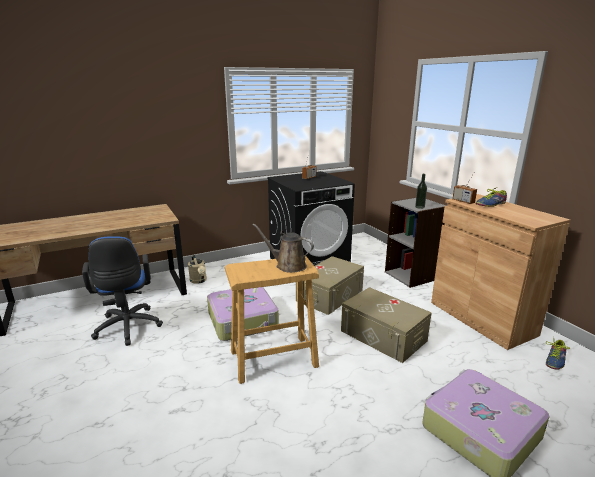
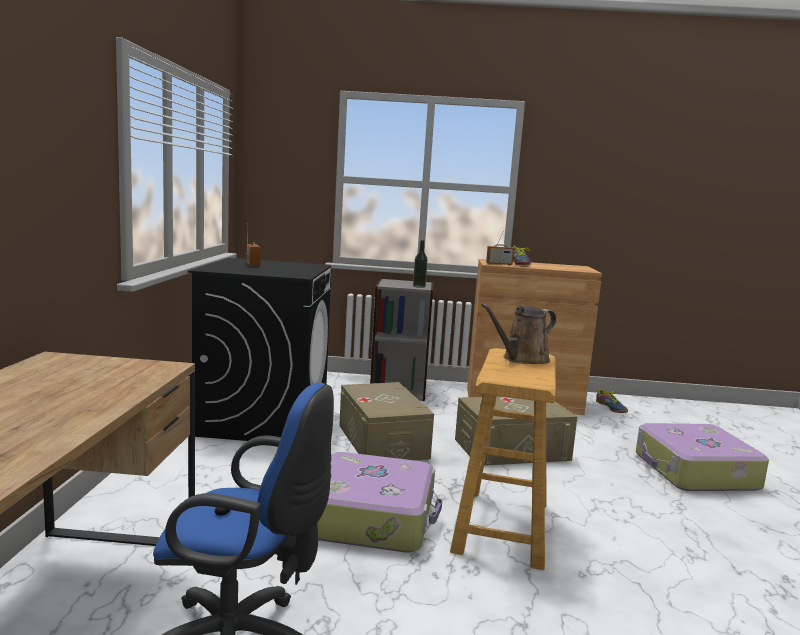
camera: 60 degrees left, 10 degrees down
beige watering can [188,255,207,284] -> none

